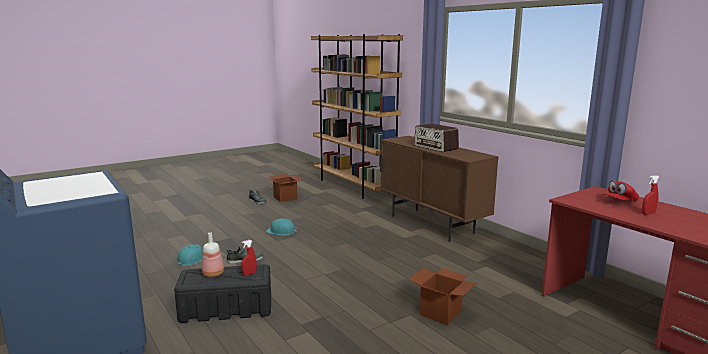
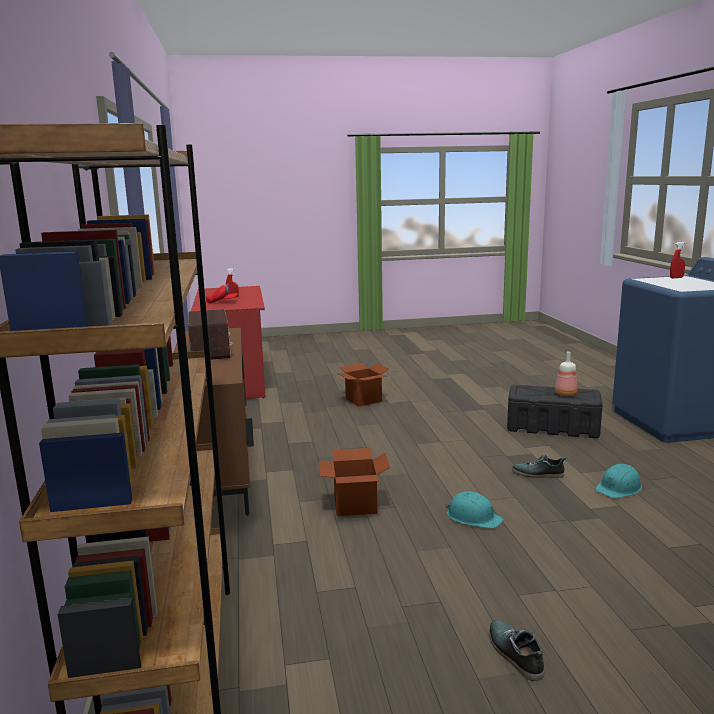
camera: 155 degrees left, 0 degrees up
red spray bottle [241,240,257,276] -> red spray bottle moved to [670,242,686,278]
cardboard box [269,174,302,202] -> cardboard box moved to [319,448,390,516]

